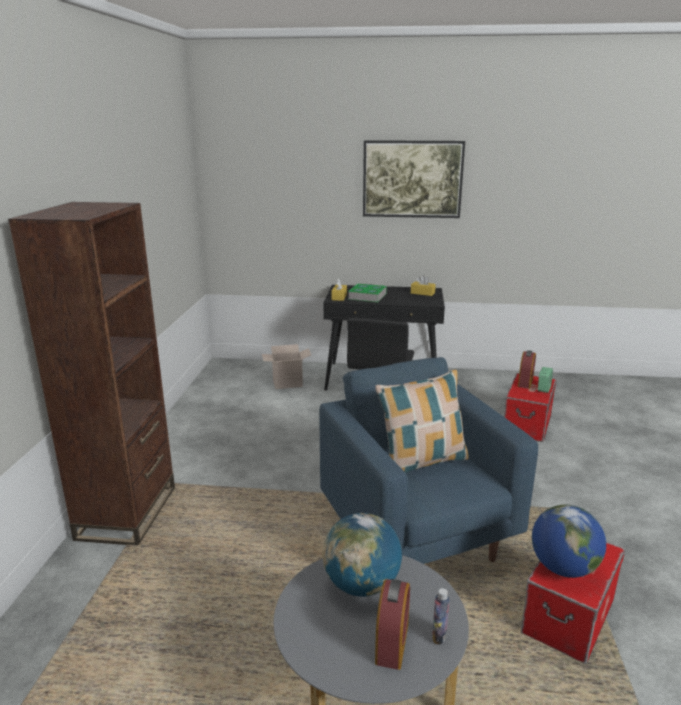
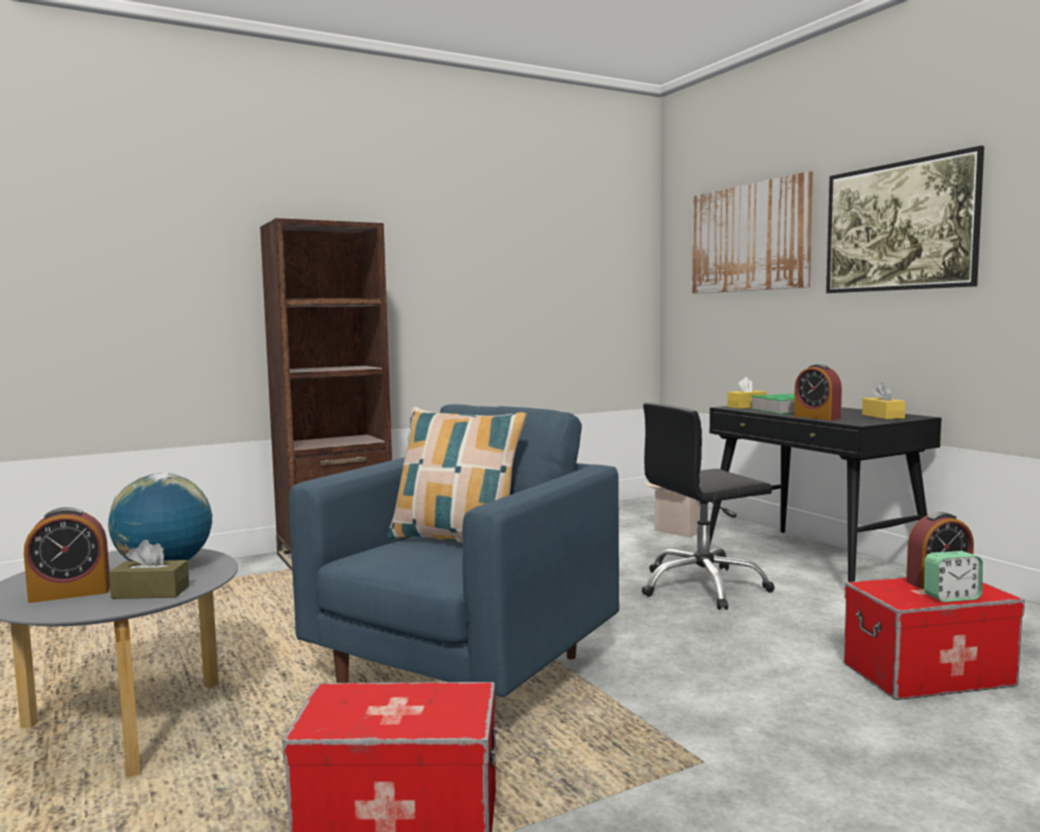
camera: 55 degrees right, 15 degrees down
bottle [432,588,450,645] -> none
globe [532,505,606,578] -> none
none -> brown tissue box [109,540,189,599]
none -> picture [692,171,813,294]
none -> alarm clock [794,364,842,420]

